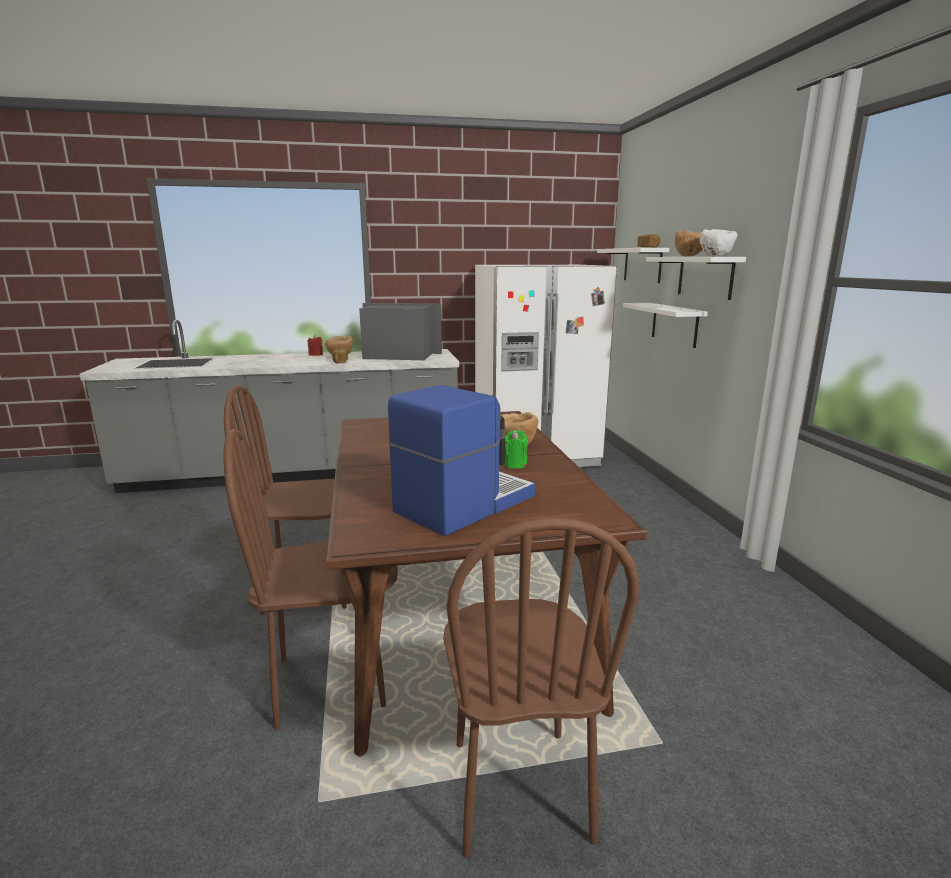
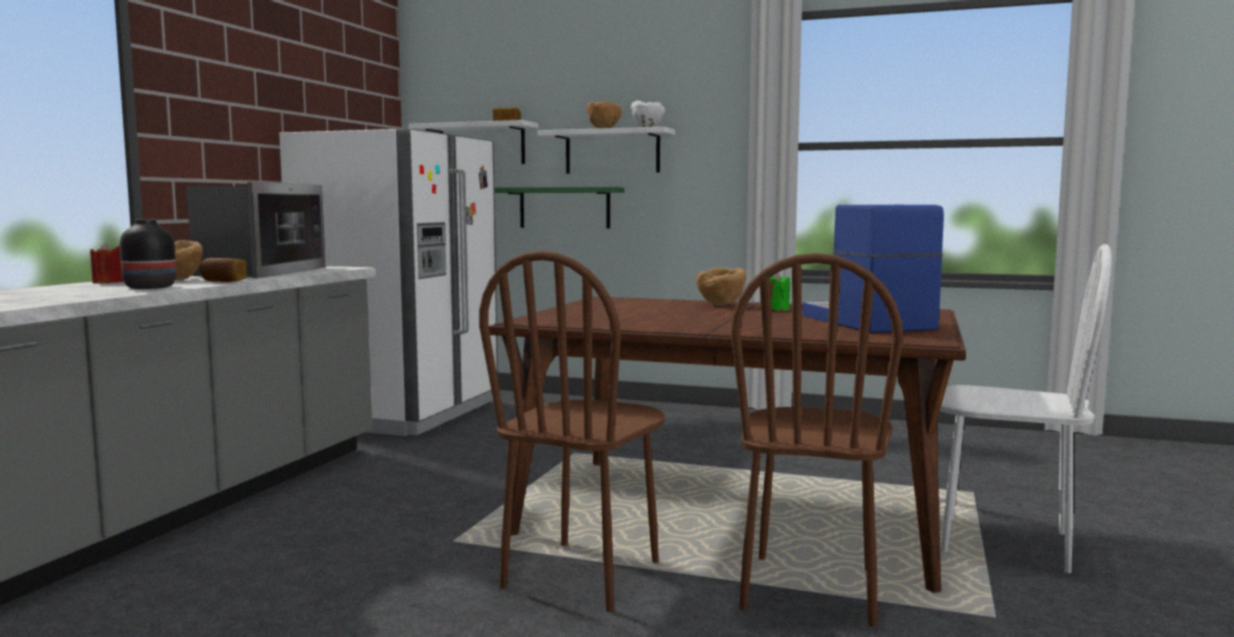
camera: 60 degrees left, 10 degrees down
microwave [359,303,442,360] -> microwave turned 150 degrees clockwise [187,182,326,278]
brown chair [443,517,639,858] -> white chair [940,244,1112,573]
white shelf [623,303,708,348] -> green shelf [495,187,625,229]
none -> black vase [120,220,176,289]

